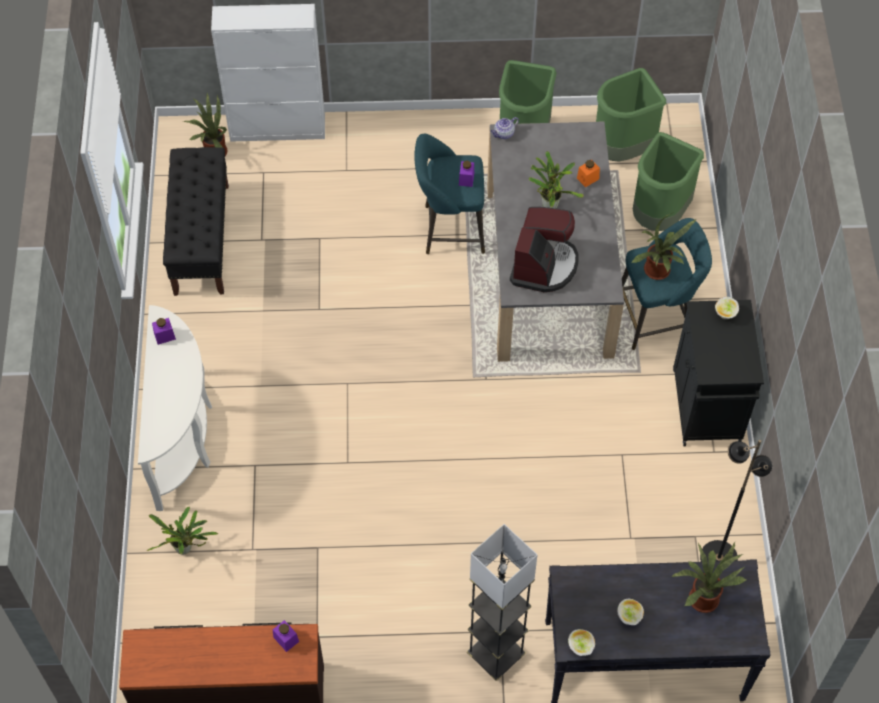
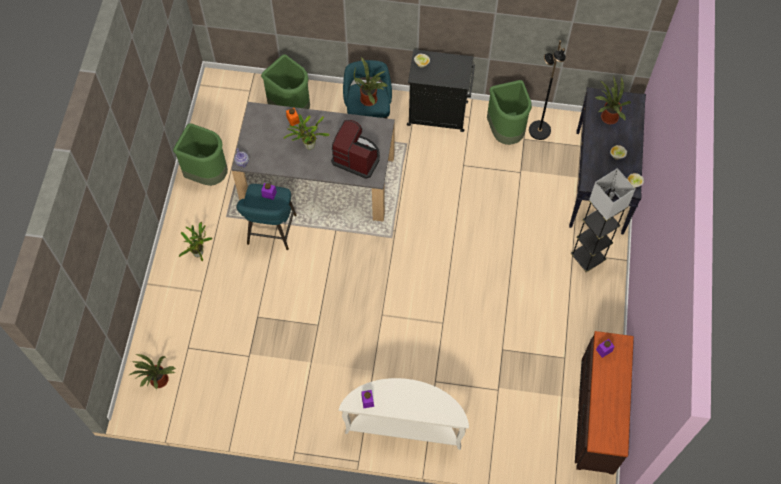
camera: 80 degrees left, 5 degrees up
potted plant [146,507,218,555] -> potted plant moved to [179,222,213,261]
black bench [163,147,229,296] -> none
white cabinet [211,4,325,142] -> none
green trash can [596,68,666,162] -> green trash can moved to [487,80,532,145]

